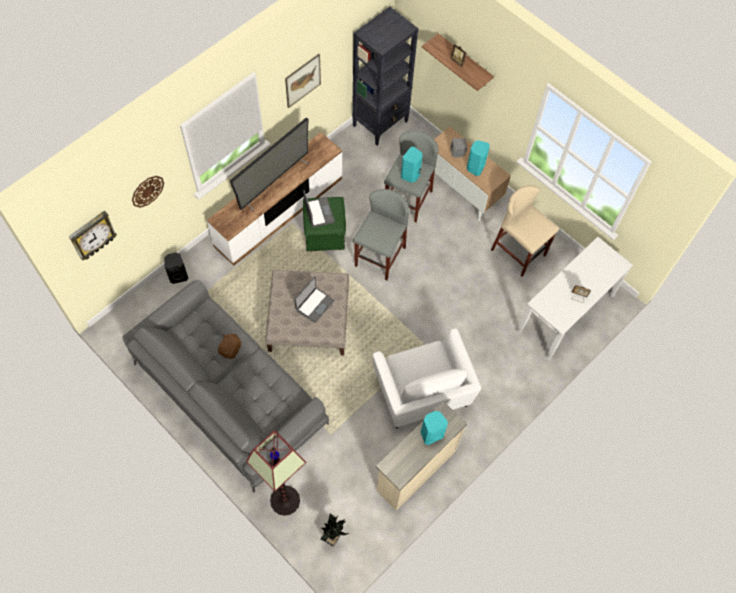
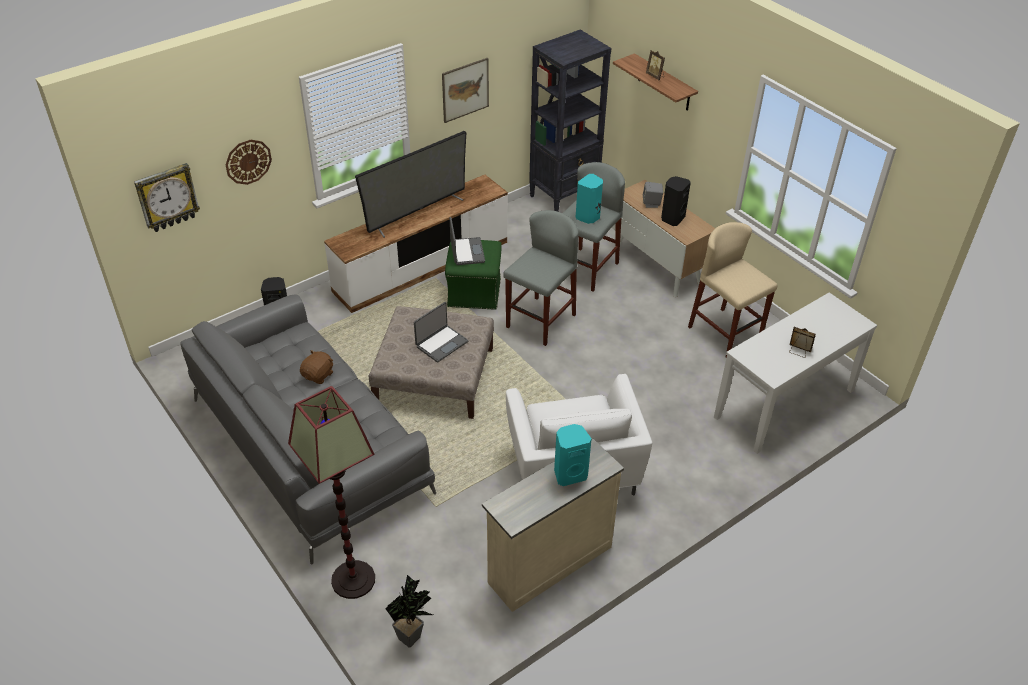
camera: 10 degrees right, 20 degrees down
turquoise speaker [467,140,490,176] -> black speaker [661,176,691,226]

